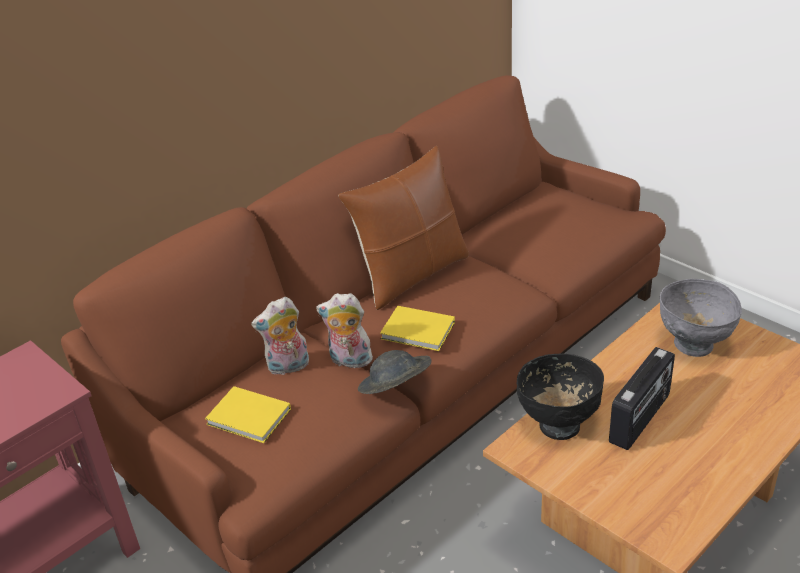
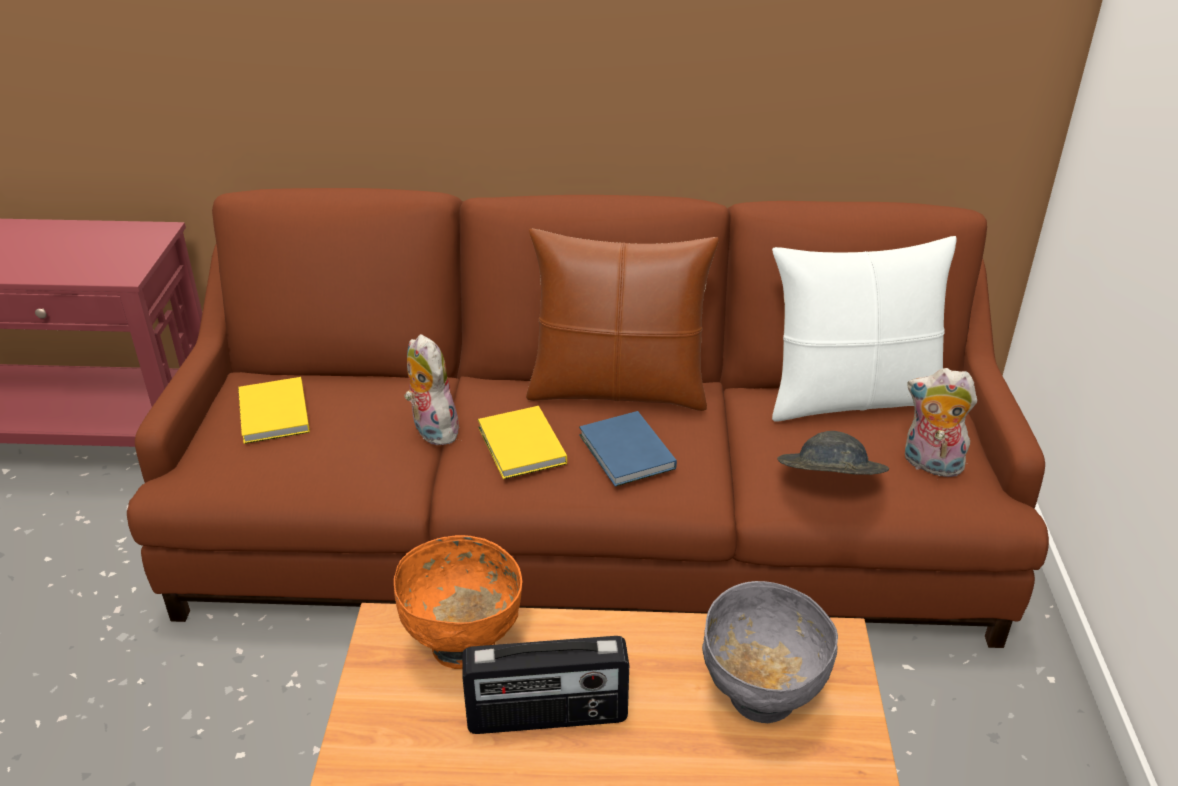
camera: 45 degrees right, 0 degrees up
plush toy [251,297,309,375] -> plush toy moved to [905,368,977,477]
grey hat [358,350,432,394] -> grey hat moved to [777,431,890,475]
black bowl [517,354,604,440] -> orange bowl [394,535,523,669]
none -> blue book [579,411,677,487]
none -> white pillow [772,236,957,421]

